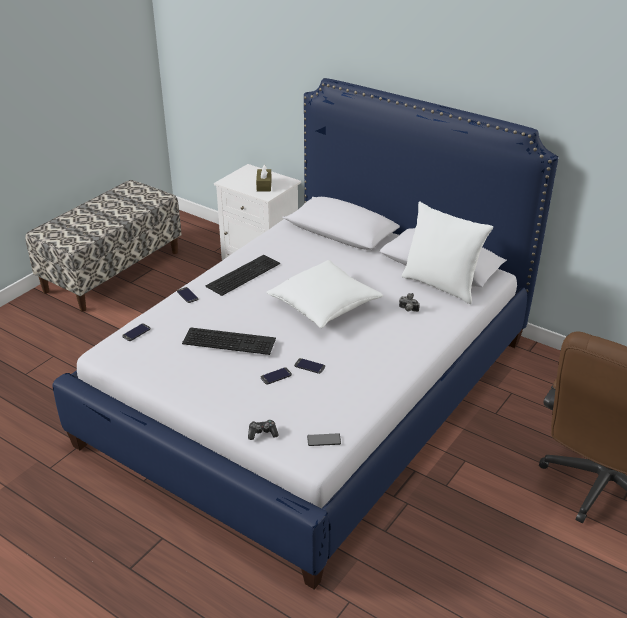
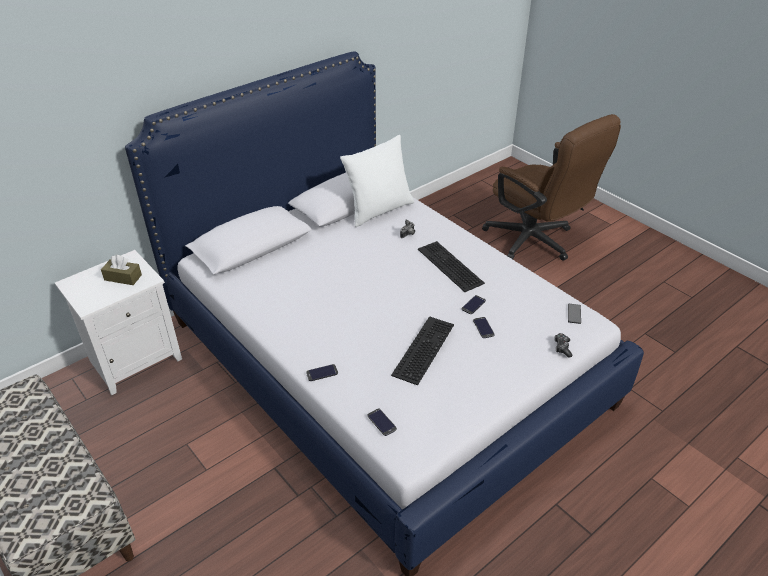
camera: 75 degrees left, 5 degrees up
keyboard [205,255,280,296] -> keyboard moved to [418,241,485,292]
white pillow [266,260,383,328] -> none

